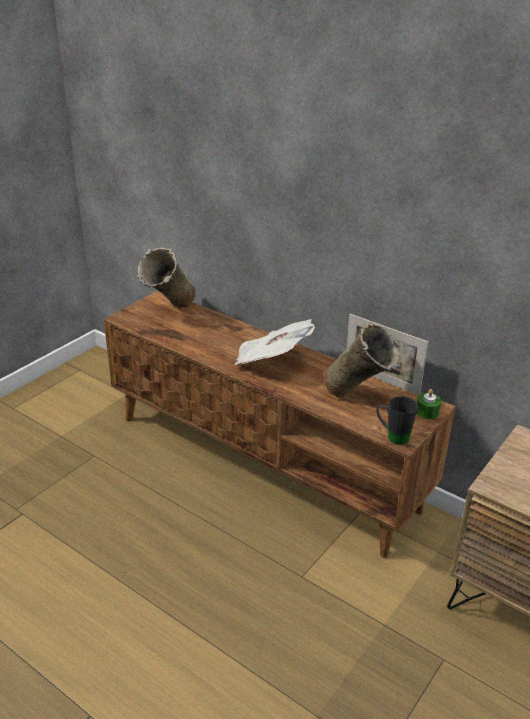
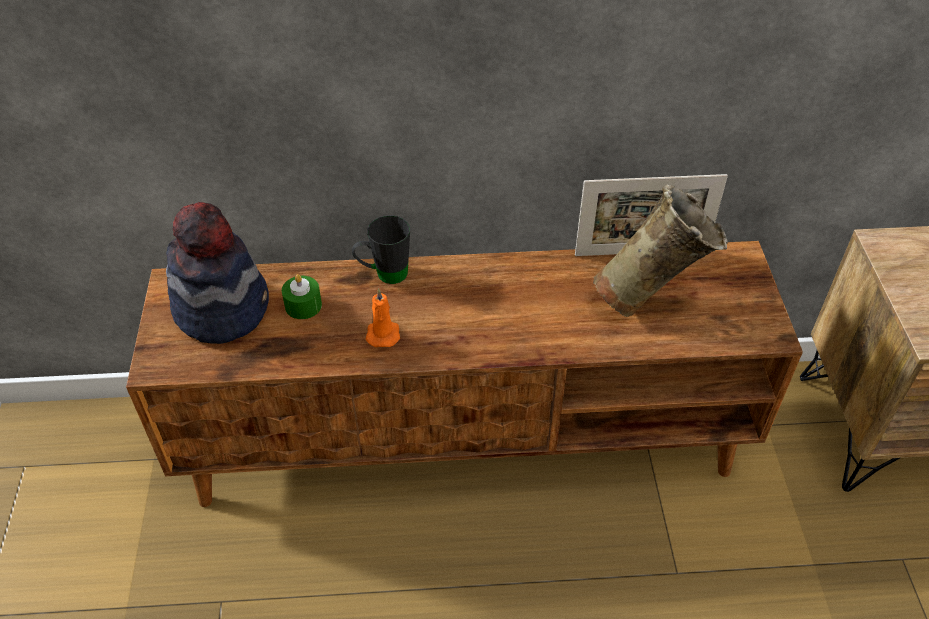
camera: 40 degrees left, 15 degrees up
beige vase [137,247,196,308] -> hat [166,202,269,344]
newspaper [235,319,315,365] -> none
black mug [377,396,418,445] -> black mug moved to [352,215,410,284]
green candle [416,389,441,419] -> green candle moved to [282,274,322,319]
none -> orange candle [366,288,400,347]

